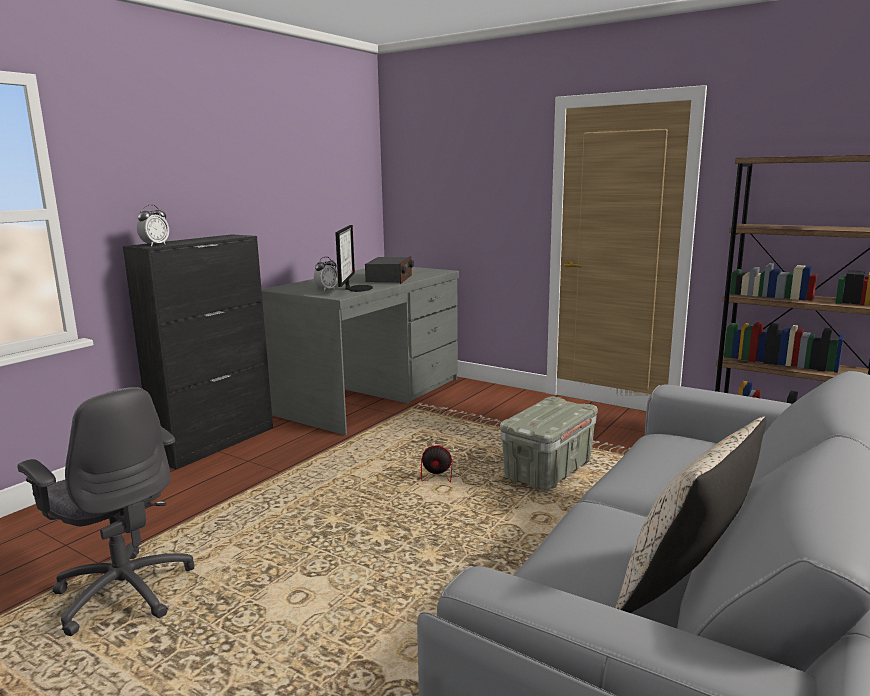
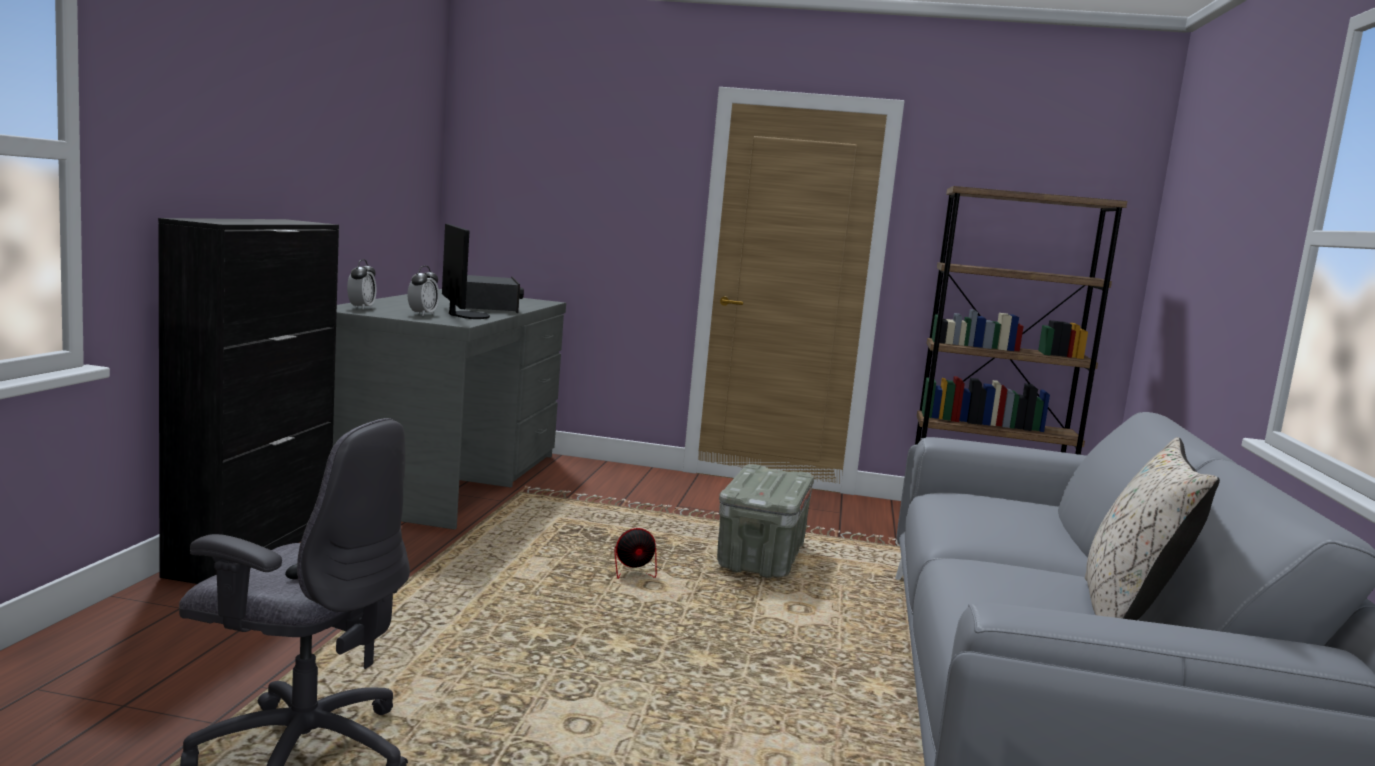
camera: 25 degrees left, 5 degrees down
alarm clock [137,205,169,246] -> alarm clock moved to [347,259,376,309]

